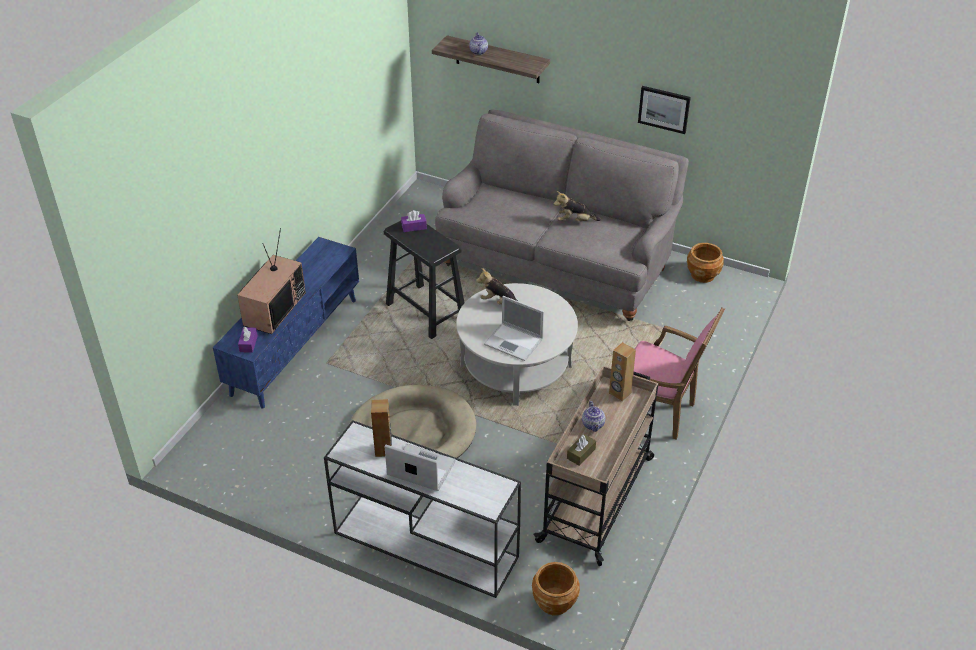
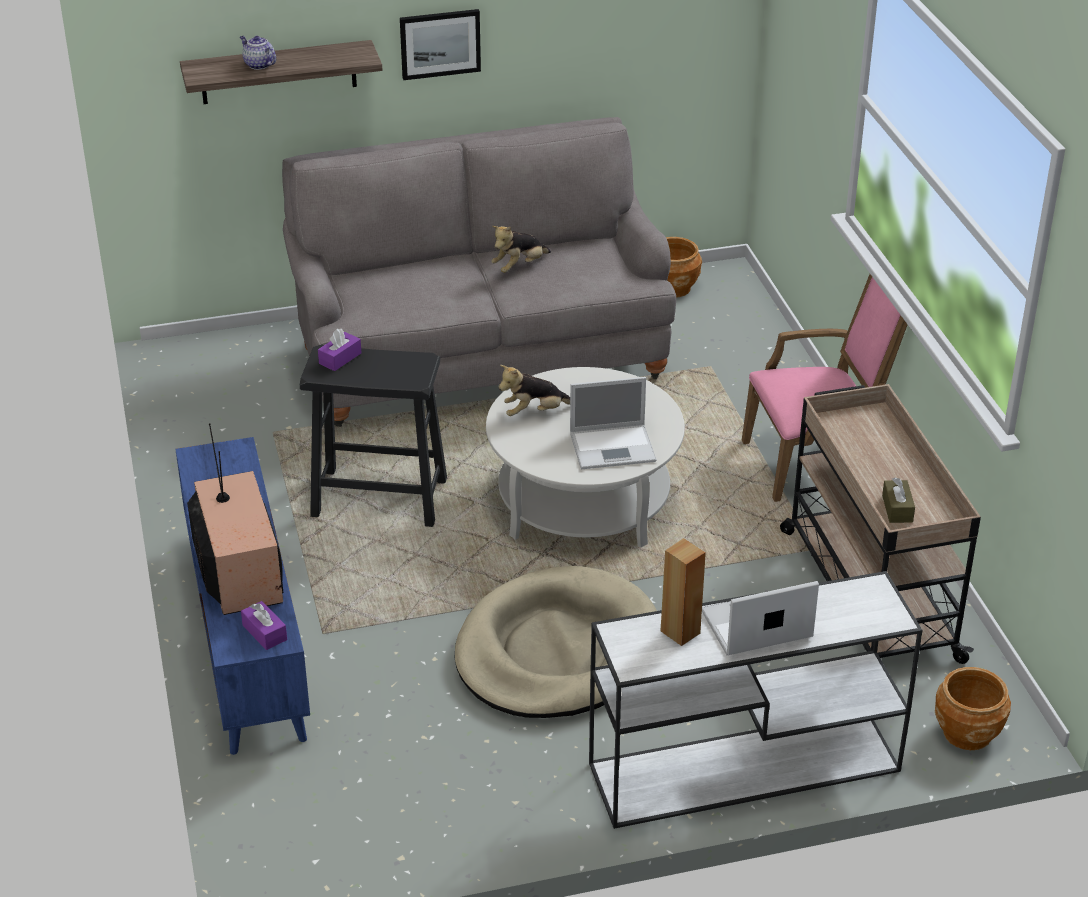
camera: 40 degrees left, 5 degrees down
teapot [582,401,605,432] -> none
brown speaker [609,342,636,401] -> none
picture [638,86,691,134] -> picture moved to [400,9,481,80]

